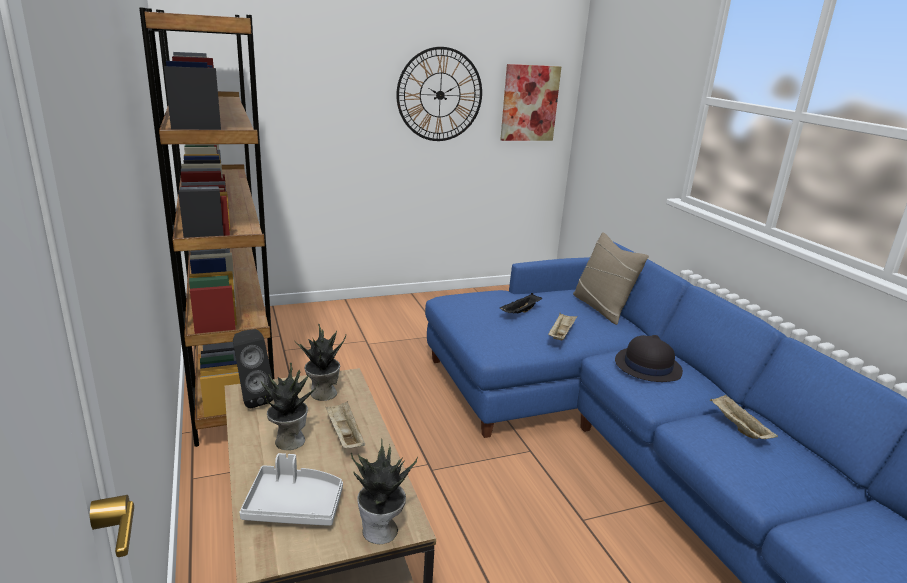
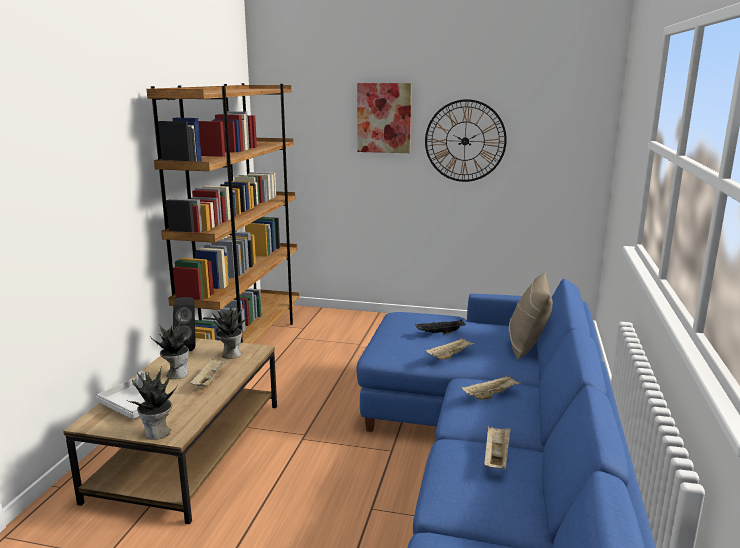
camera: 35 degrees right, 5 degrees down
picture [500,64,561,141] -> picture moved to [357,83,412,153]
black hat [615,335,683,382] -> beige tray [462,374,521,399]

